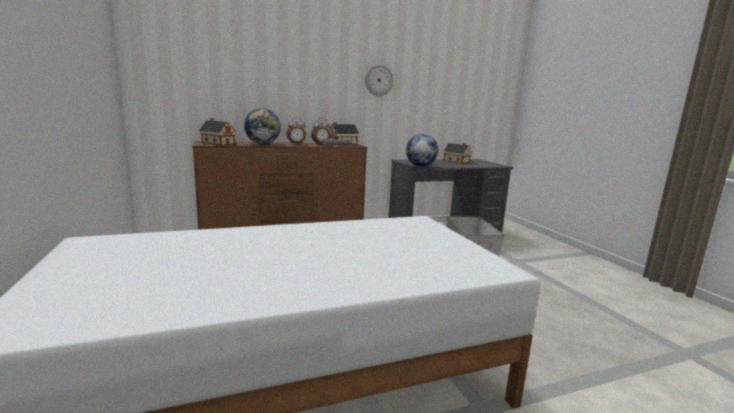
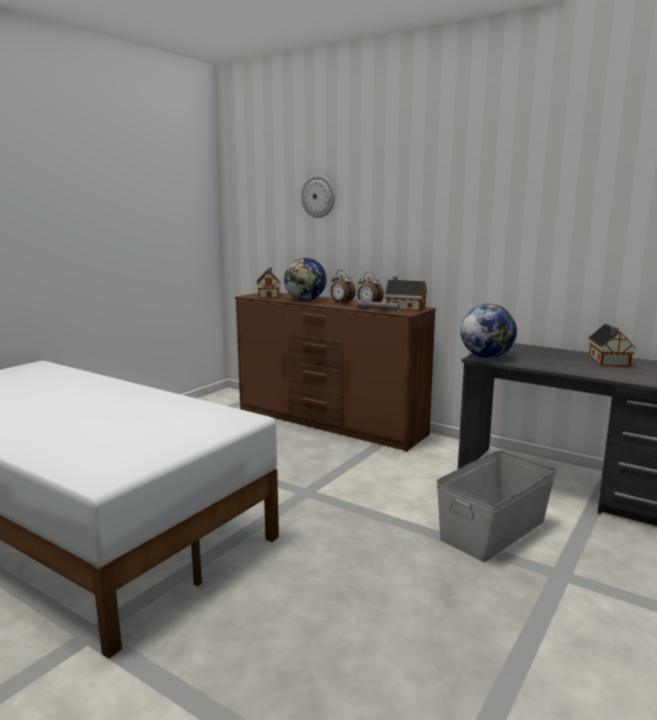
camera: 55 degrees right, 0 degrees up
wall clock [365,64,394,96] -> wall clock moved to [301,175,335,218]

